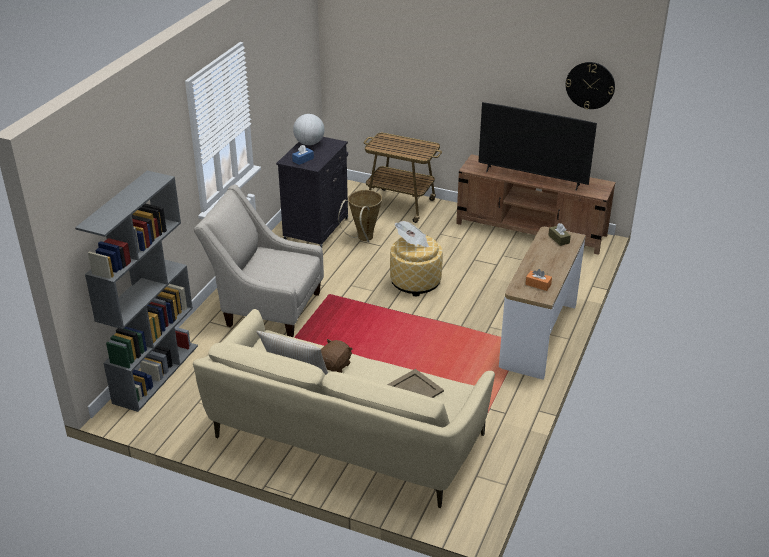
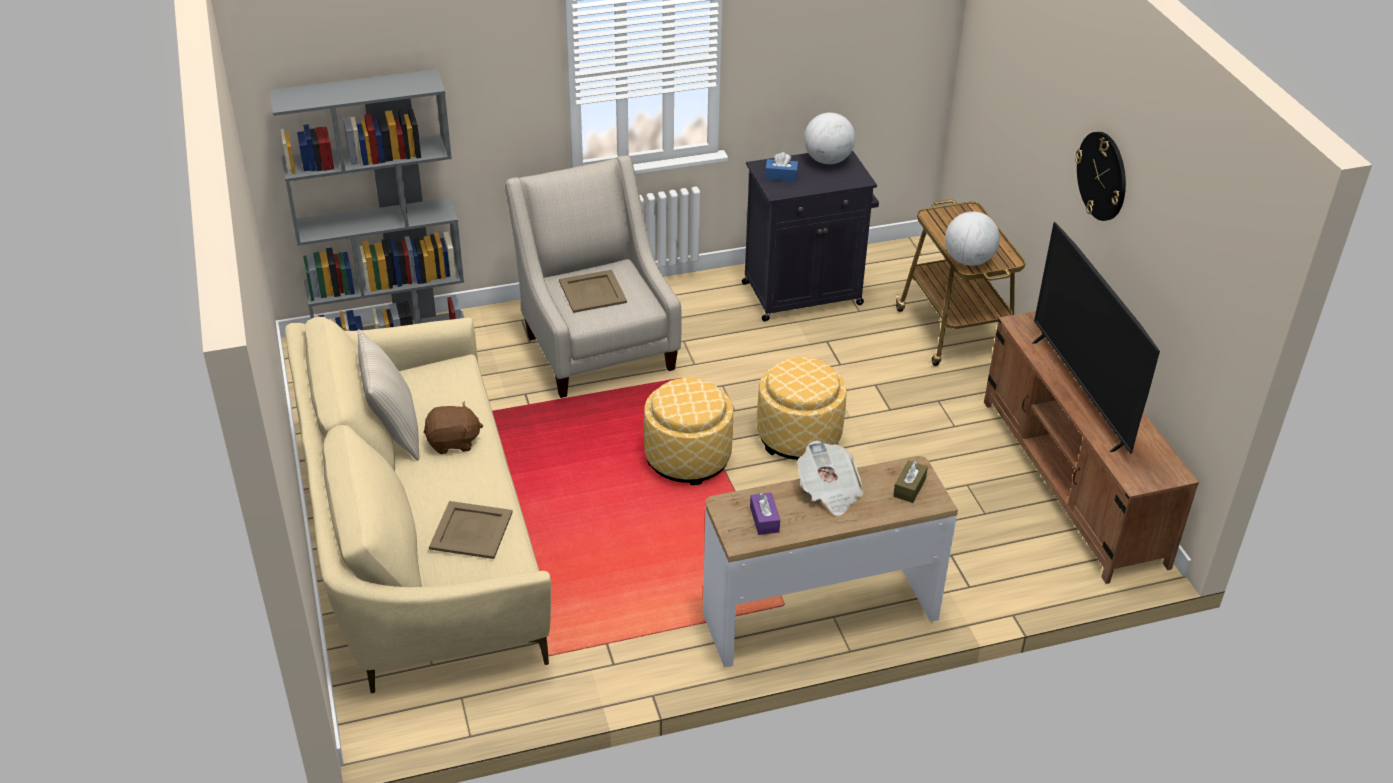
camera: 50 degrees right, 5 degrees up
basket [338,190,382,242] -> none
newspaper [395,221,429,247] -> newspaper moved to [797,440,864,516]
orange tissue box [525,269,552,291] -> purple tissue box [750,492,780,535]
wall clock [566,62,615,109] -> wall clock moved to [1075,132,1126,221]
none -> beige tray [559,270,627,313]
none -> ottoman [644,378,733,485]
none -> globe [945,211,1000,266]

